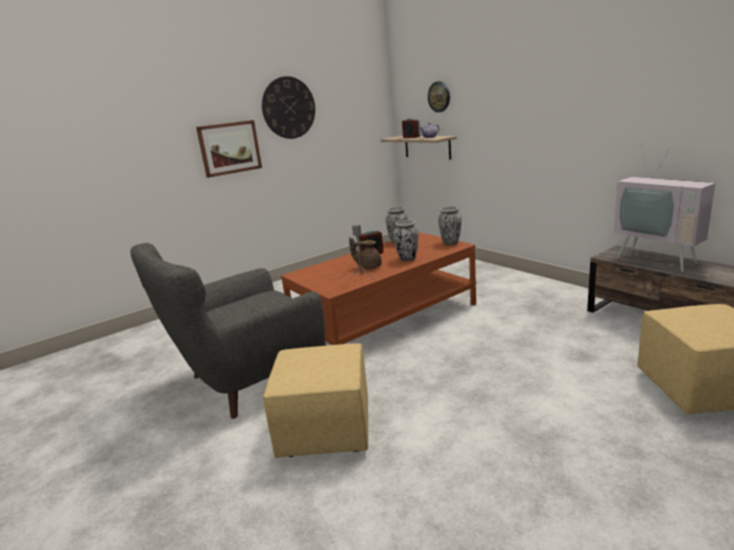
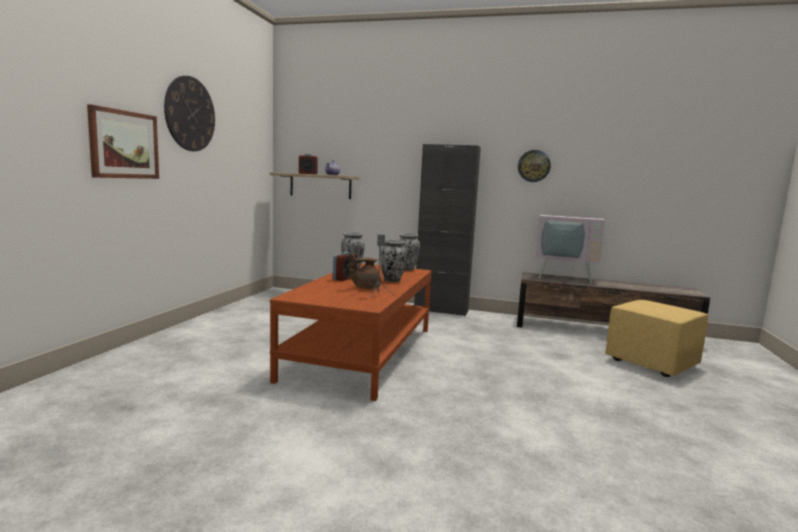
camera: 40 degrees left, 10 degrees down
grey armchair [130,243,326,419] -> none
yellow ottoman [263,343,368,458] -> none
wall clock [428,81,450,112] -> wall clock moved to [518,150,551,182]
none -> black cabinet [414,144,481,316]

